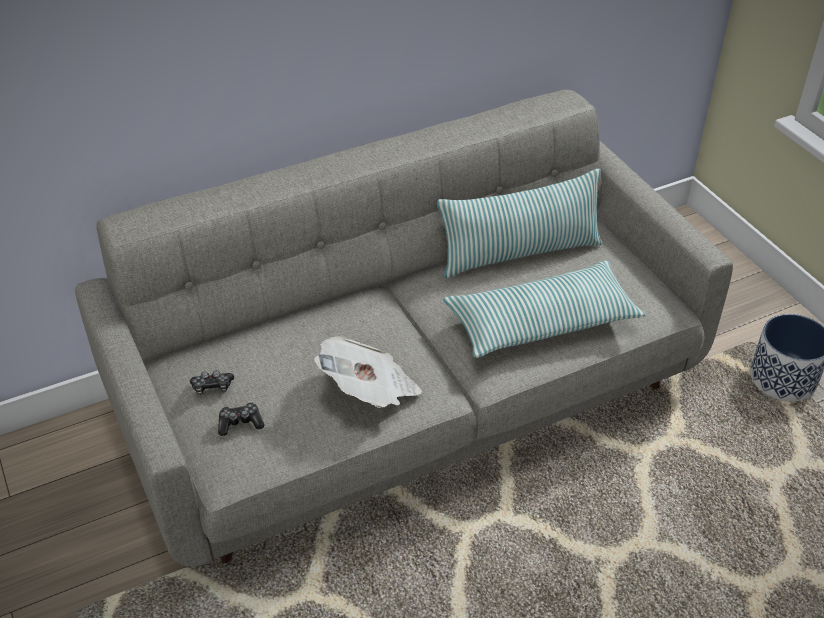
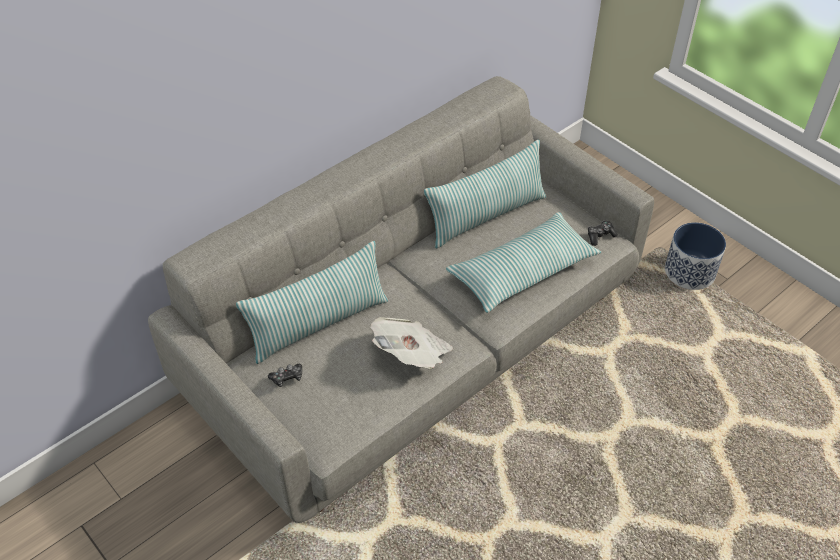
camera: 15 degrees left, 5 degrees up
game controller [218,402,264,436] -> game controller moved to [588,221,618,246]
none -> pillow [236,241,388,364]

